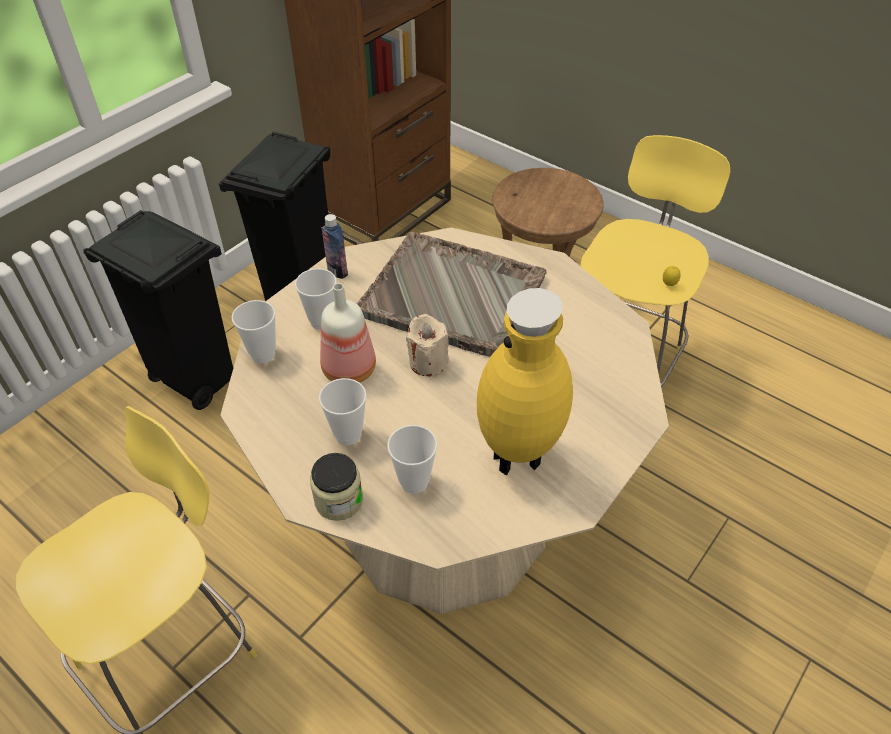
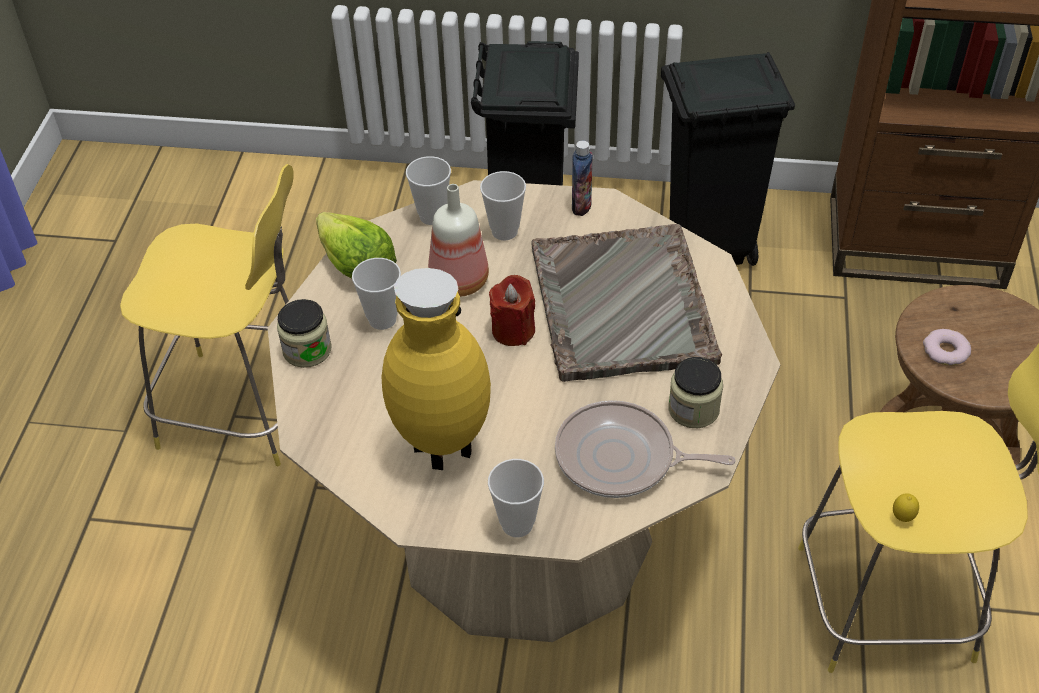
camera: 60 degrees right, 0 degrees up
cup [387,425,437,494] -> cup moved to [488,459,544,537]
beige candle [406,314,449,376] -> red candle [489,275,535,346]
none -> lettuce [316,212,397,278]
none -> frying pan [555,400,736,498]
none -> jar [668,357,723,428]
none -> donut [923,329,971,365]

